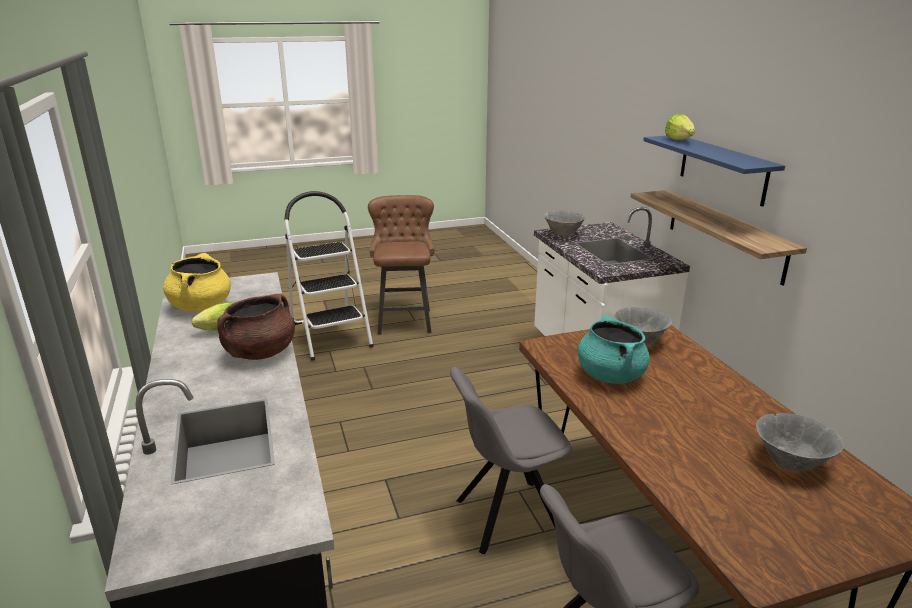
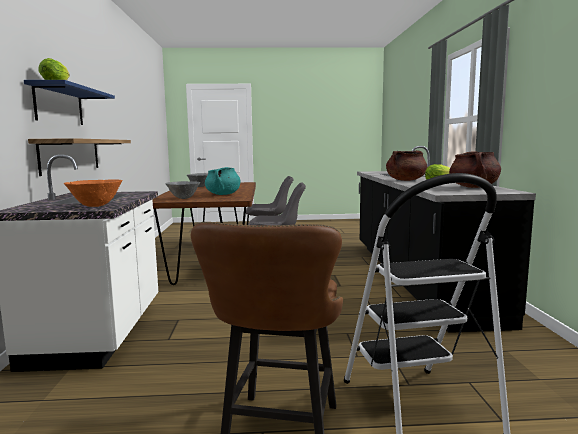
camera: 165 degrees left, 15 degrees down
yellow cooking pot [163,253,231,311] -> brown cooking pot [449,151,501,188]
grey bowl [544,210,586,236] -> orange bowl [64,179,123,207]

